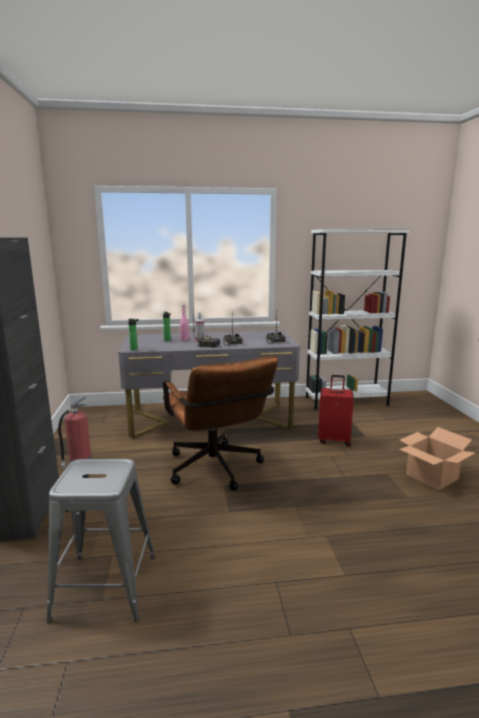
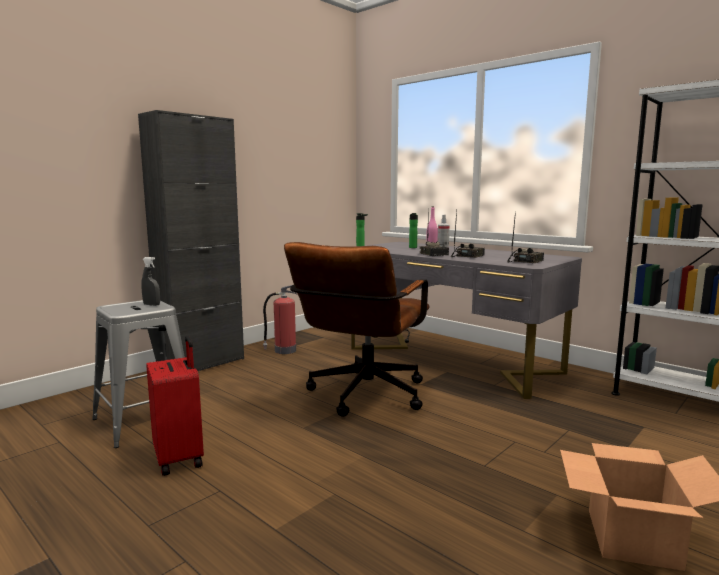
camera: 50 degrees right, 5 degrees down
red suitcase [318,375,354,446] -> red suitcase moved to [146,336,204,476]
none -> grey spray bottle [141,257,160,306]

